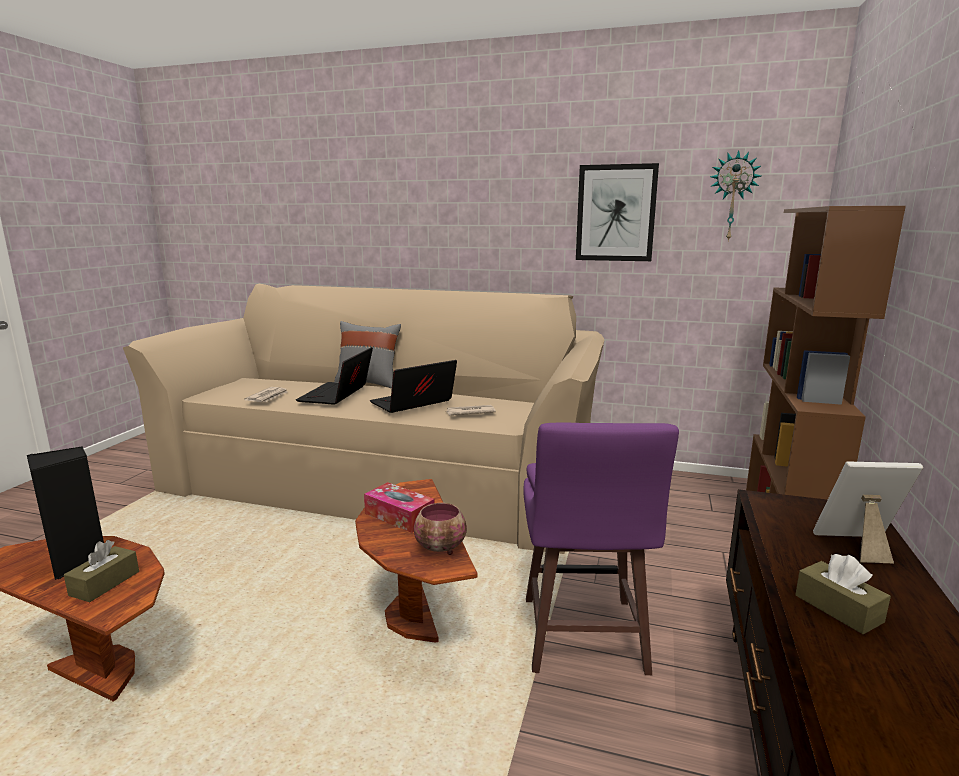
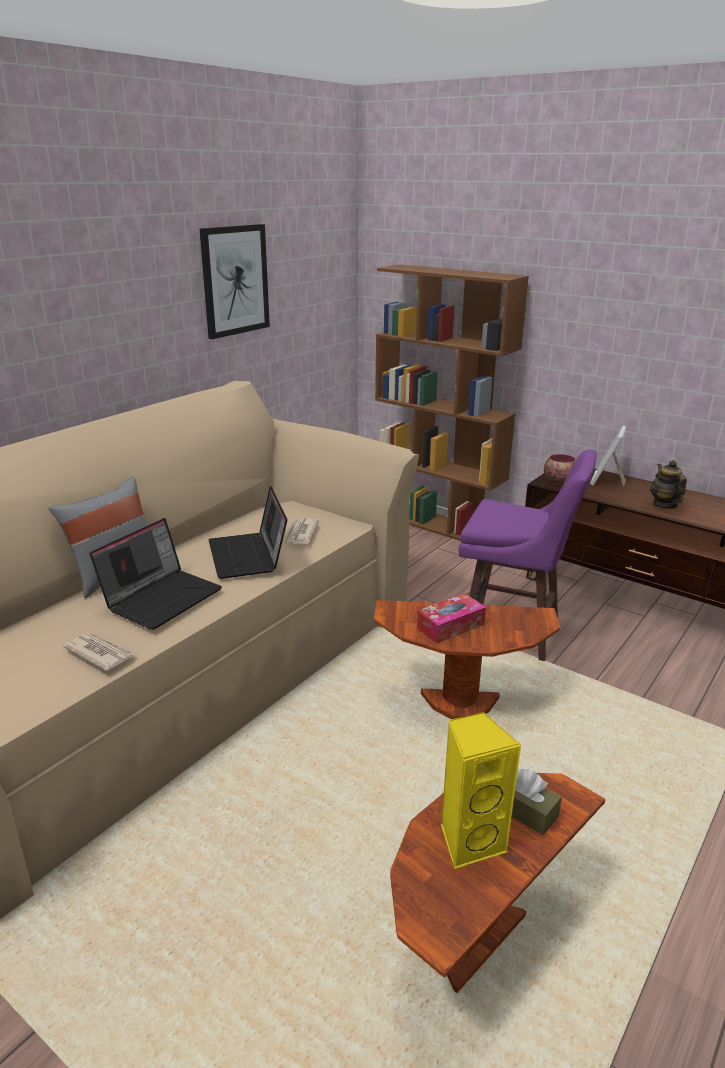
camera: 70 degrees left, 10 degrees up
black speaker [27,447,104,580] -> yellow speaker [441,711,522,869]
laptop [296,347,373,405] -> laptop turned 90 degrees counterclockwise [90,518,222,630]
bowl [414,503,467,555] -> bowl moved to [544,454,576,486]
wall clock [710,150,761,241] -> none
brown tissue box [795,554,891,634] -> teapot [650,460,687,509]

